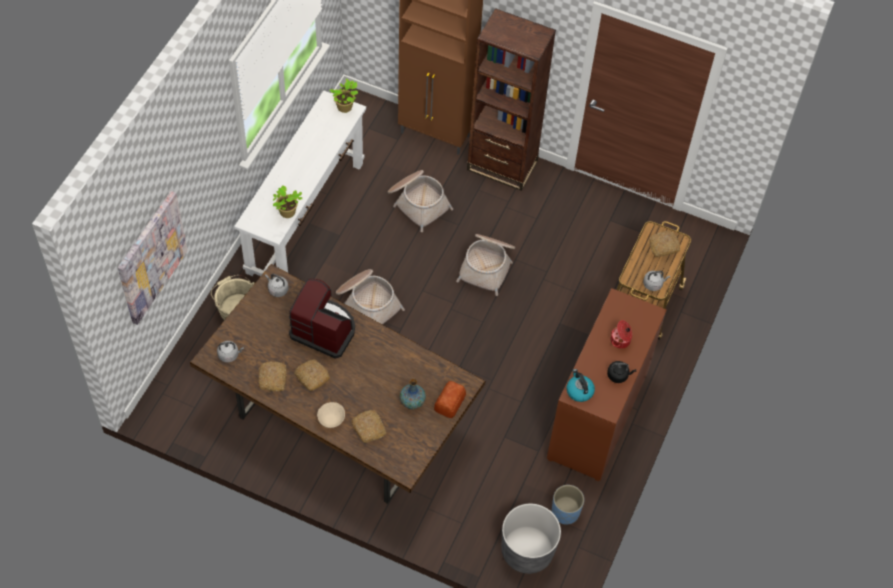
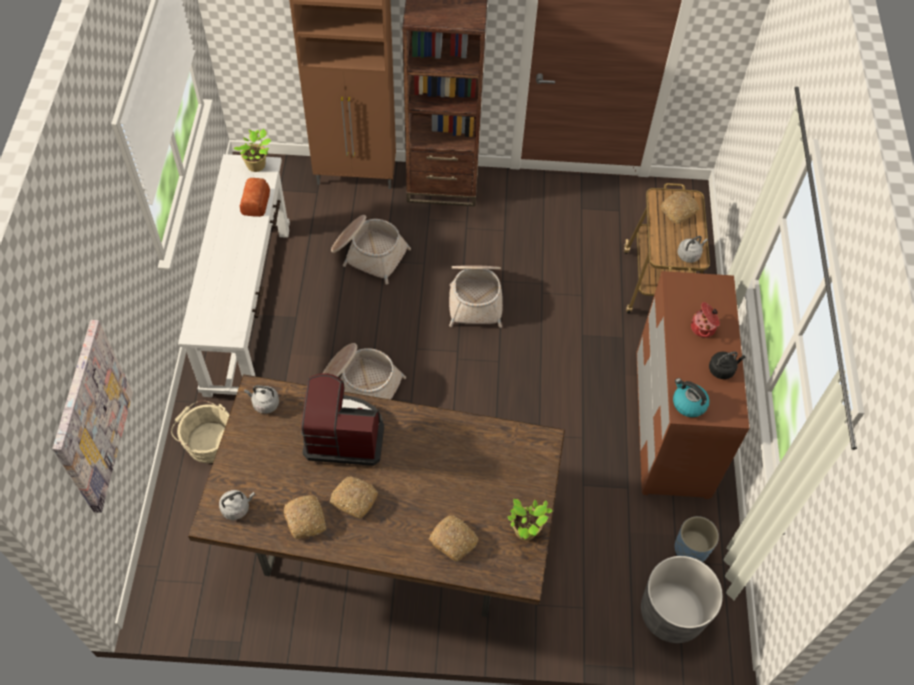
camera: 20 degrees left, 0 degrees up
potted plant [273,185,302,218] -> potted plant moved to [507,499,553,541]
beige bowl [317,402,345,428] -> none
vase [400,379,426,409] -> none
bread [434,381,466,418] -> bread moved to [240,178,270,217]

